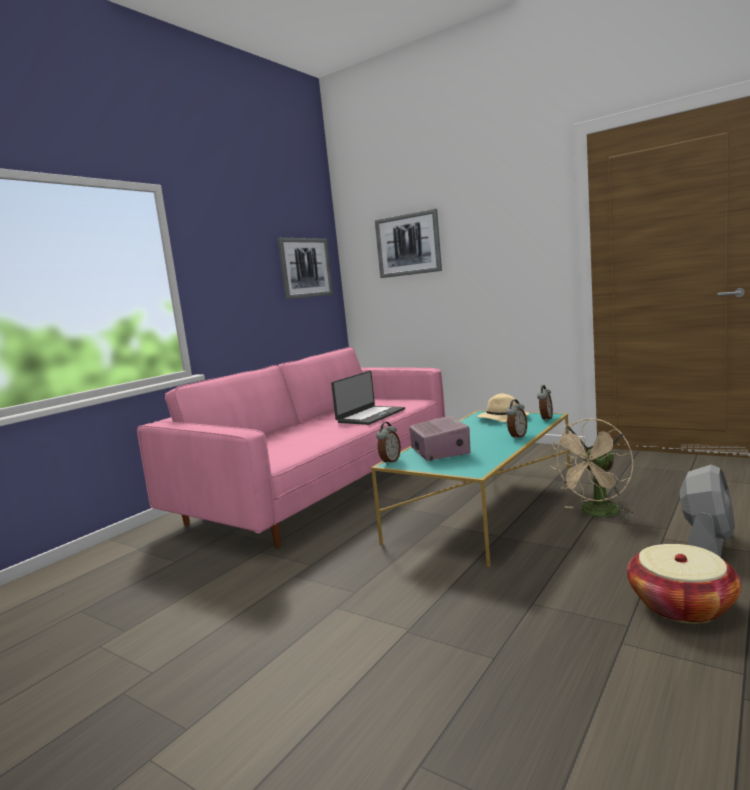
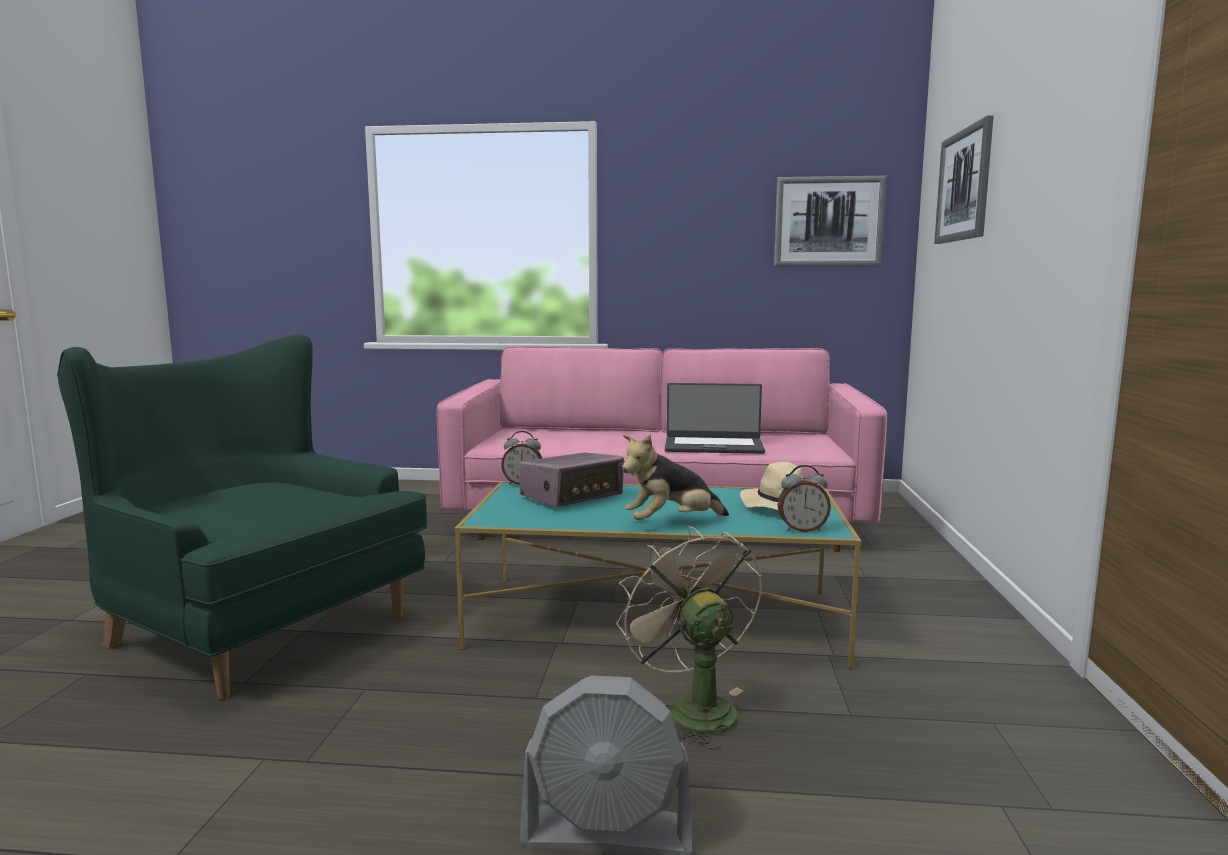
camera: 60 degrees right, 0 degrees up
alarm clock [506,400,527,440] -> plush toy [622,435,729,520]
beige fan [551,418,634,519] -> beige fan turned 45 degrees clockwise [617,526,762,750]
basket [627,544,741,624] -> none
none -> green armchair [57,334,427,700]

